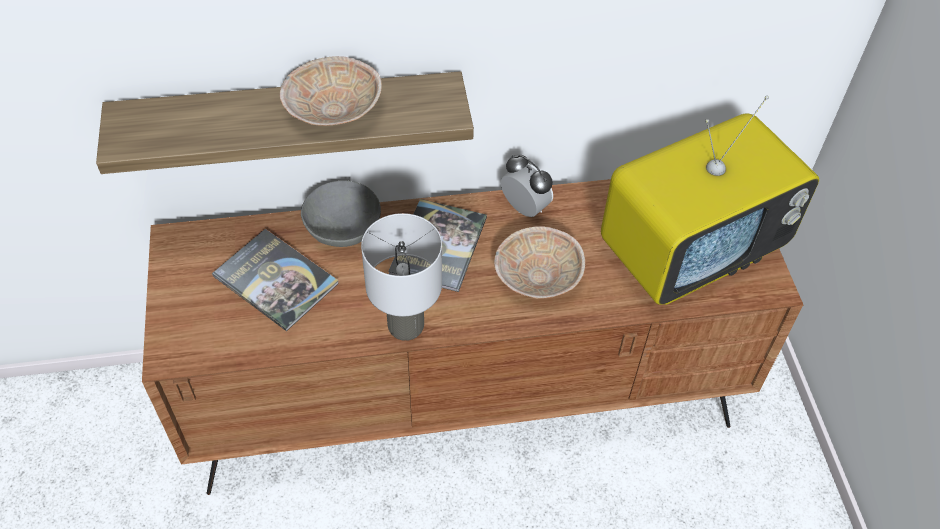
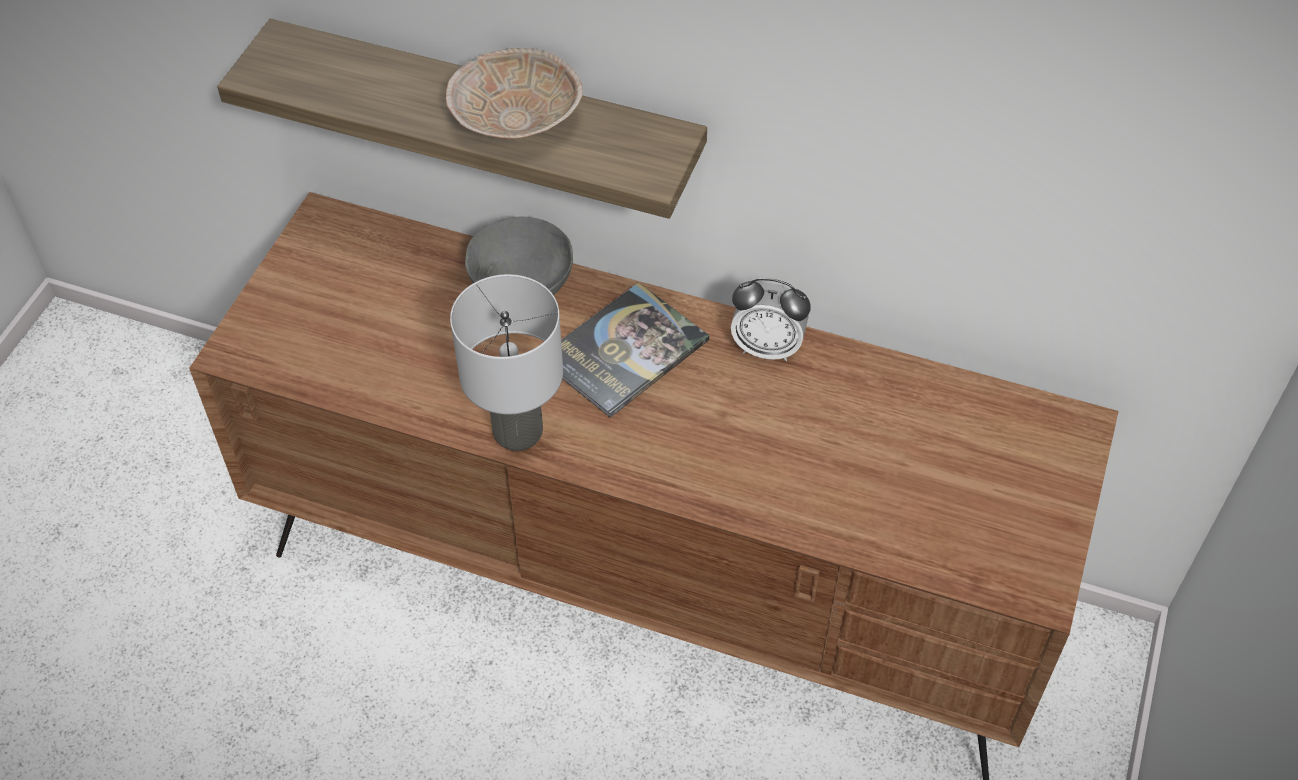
camera: 30 degrees right, 0 degrees up
book [212,229,339,331] -> none
beige bowl [494,226,585,299] -> none
alarm clock [501,155,553,217] -> alarm clock turned 120 degrees clockwise [731,278,811,361]
television [601,96,819,305] -> none

